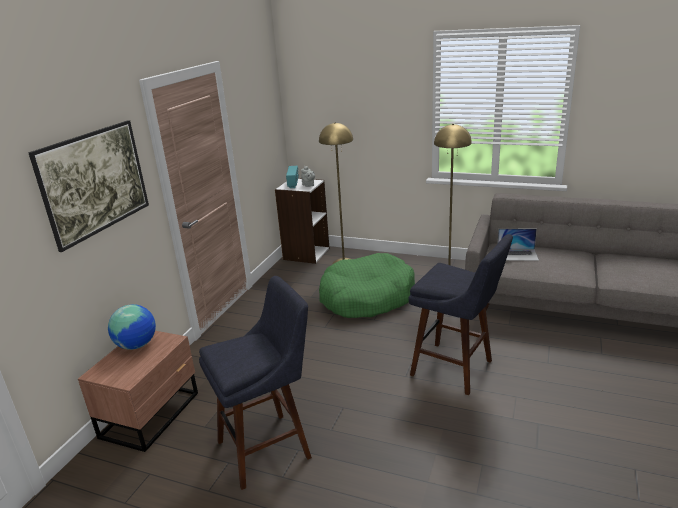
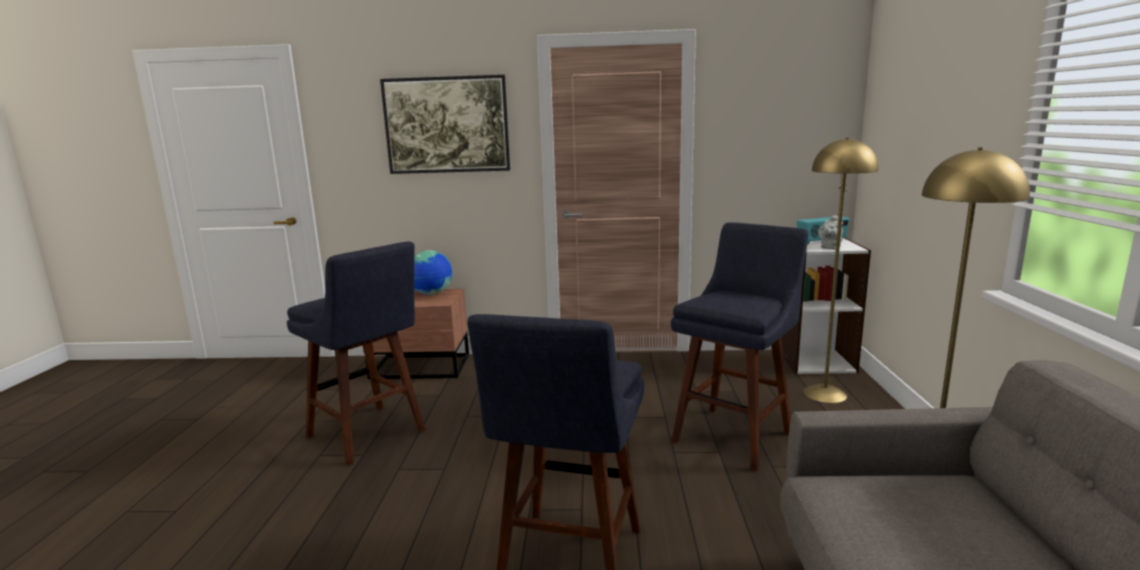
camera: 70 degrees right, 10 degrees down
green dog bed [319,253,415,318] -> blue stool [671,222,808,471]
laptop [498,229,539,261] -> none

